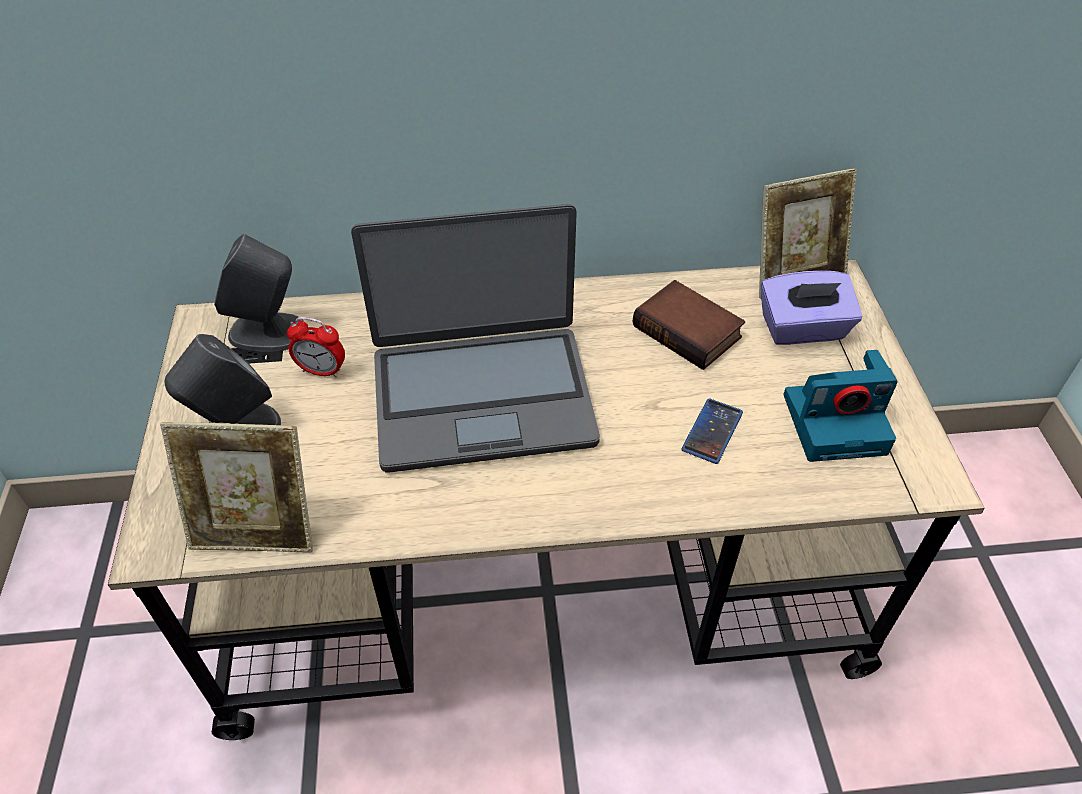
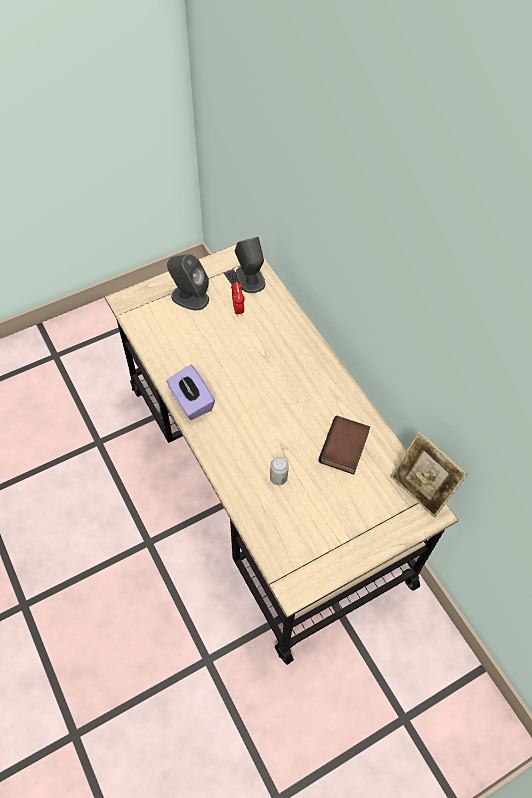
camera: 65 degrees right, 10 degrees up
picture frame [160,422,313,553] -> none
laptop [351,204,600,473] -> none
phone [681,398,743,464] -> can [270,457,289,485]
purple tissue box [761,271,862,345] -> purple tissue box moved to [166,365,215,420]
camera [784,350,897,462] -> none

